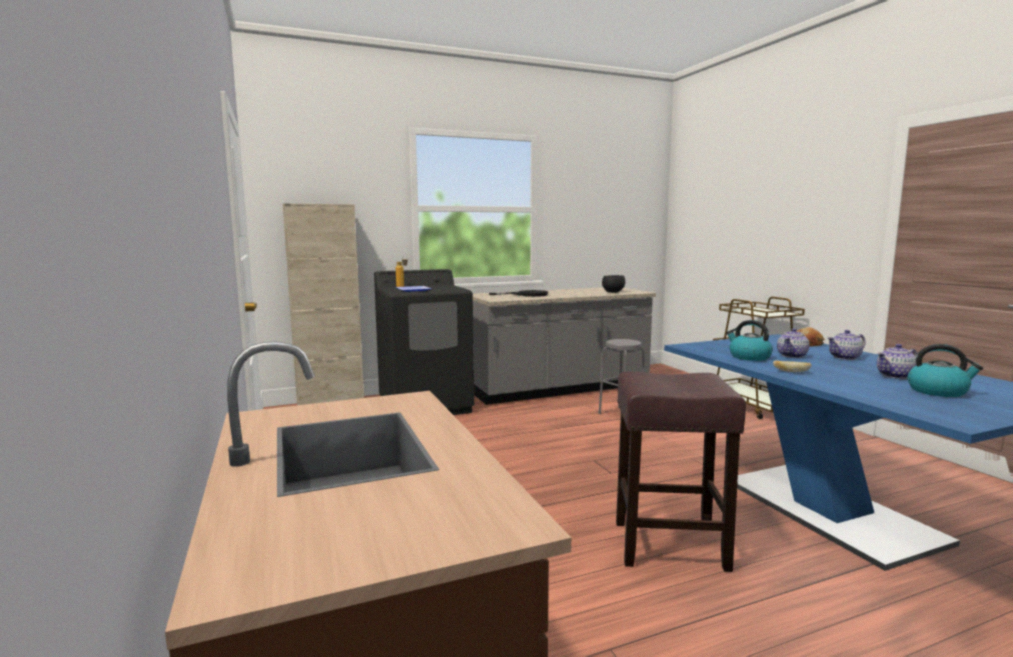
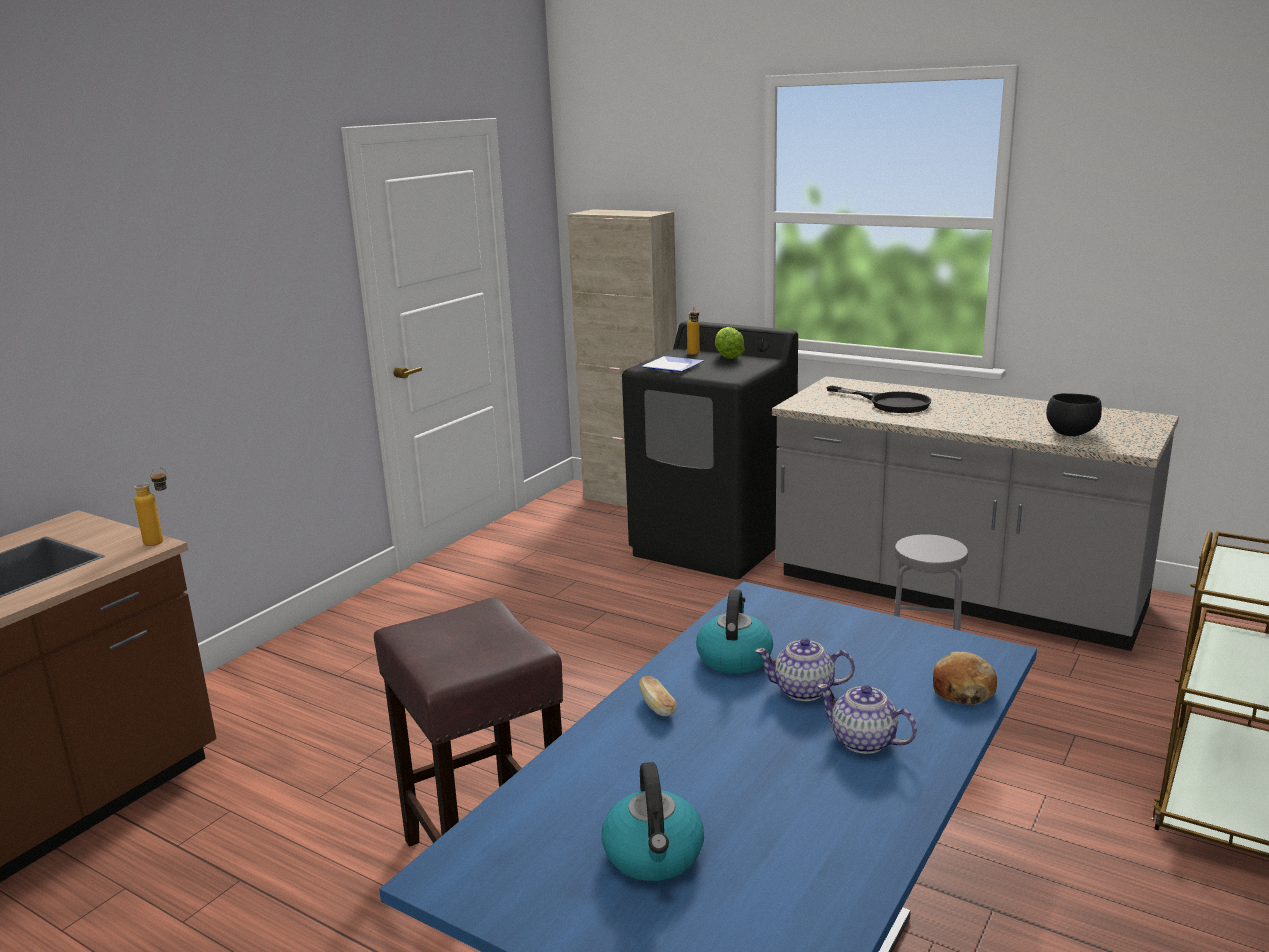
camera: 55 degrees right, 10 degrees up
teapot [877,344,917,379] -> none
none -> bottle [134,467,167,546]
none -> lettuce [715,327,745,359]

